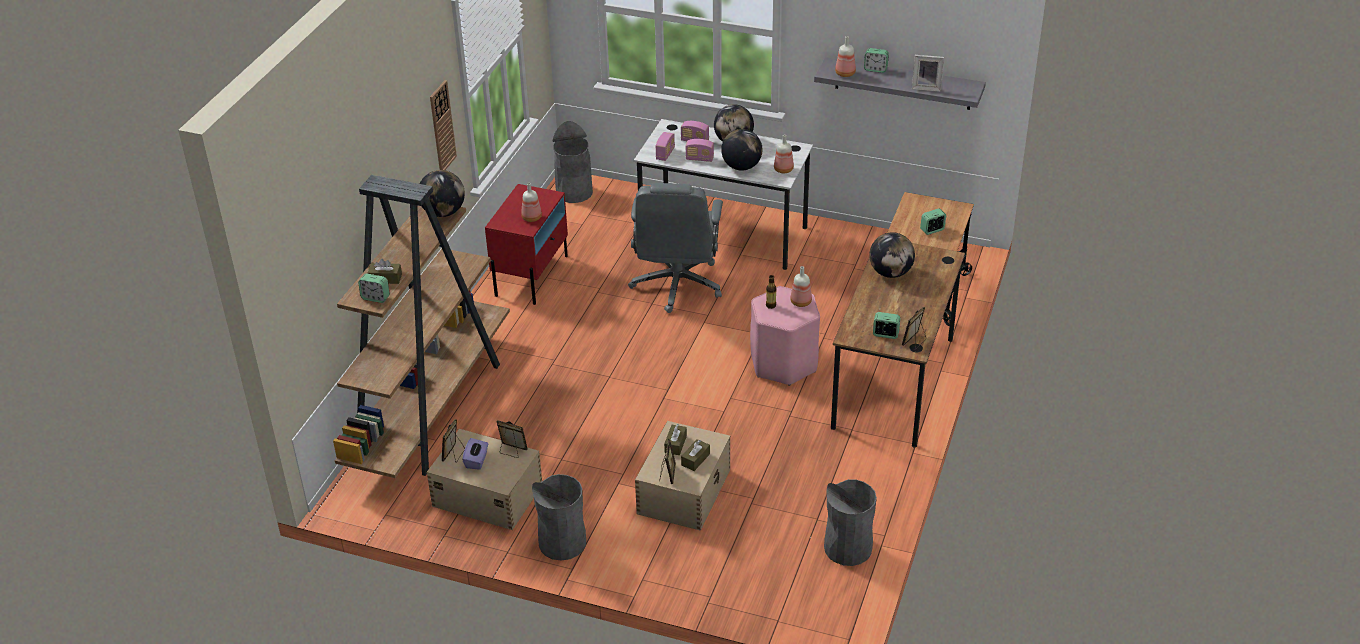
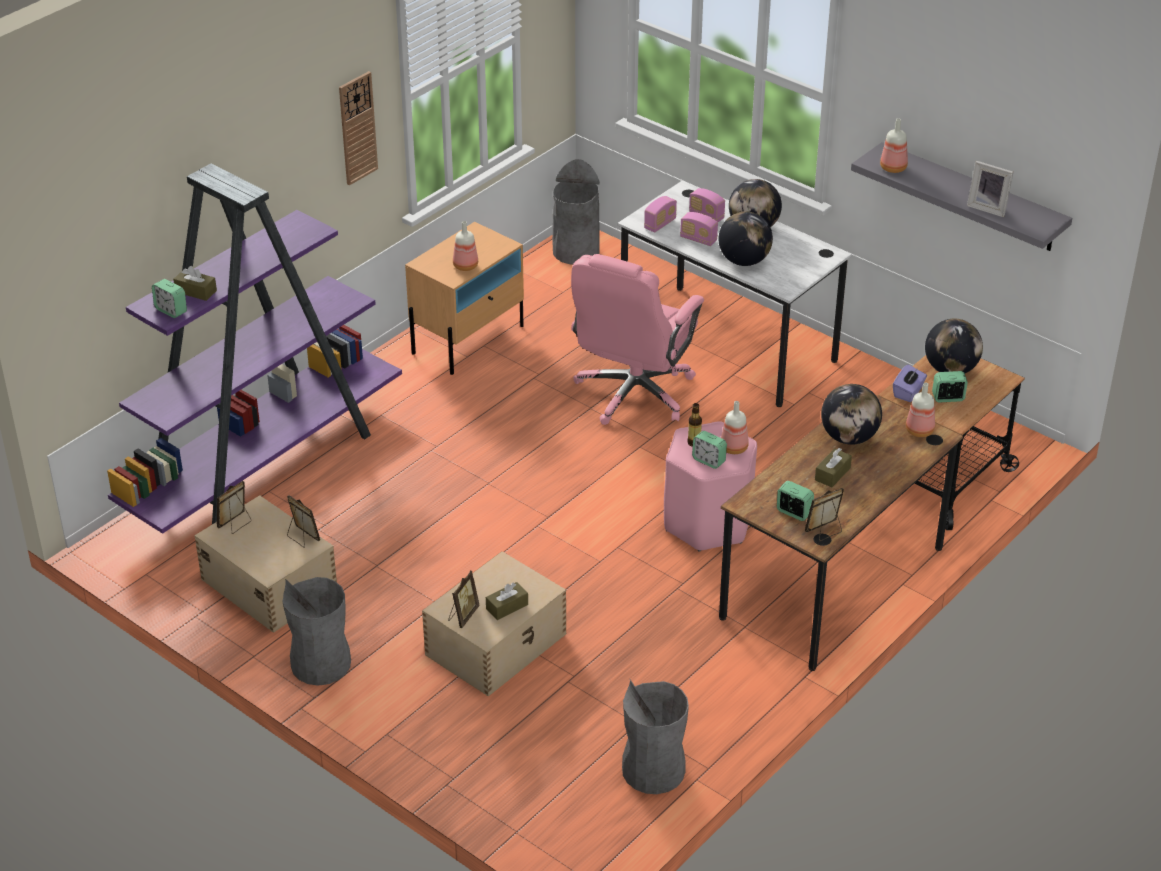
camera: 20 degrees right, 0 degrees up
brown bookcase [333,175,510,478] -> purple bookcase [107,163,402,534]
globe [420,170,465,217] -> globe moved to [925,319,983,373]
purple tissue box [462,438,488,470] -> purple tissue box moved to [893,364,927,402]
red nightstand [485,184,568,305] -> beige nightstand [405,222,524,375]
grey office chair [628,183,723,313] -> pink office chair [571,254,704,425]
brown tissue box [664,424,687,455] -> brown tissue box moved to [815,448,852,487]
bottle [774,134,794,173] -> bottle moved to [906,383,935,437]
alarm clock [864,48,889,73] -> alarm clock moved to [692,431,727,469]

